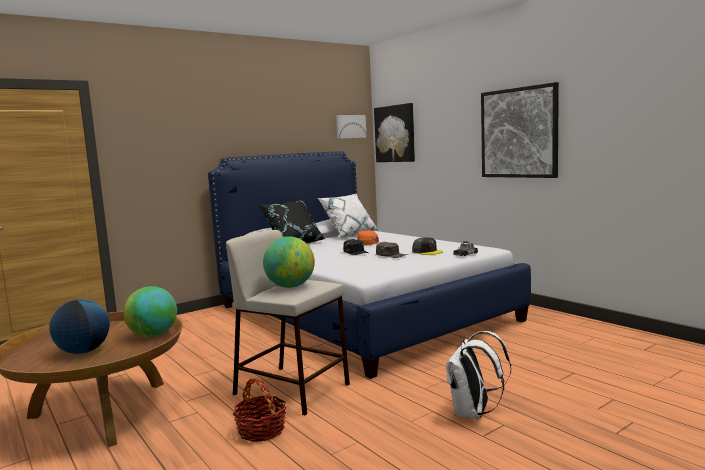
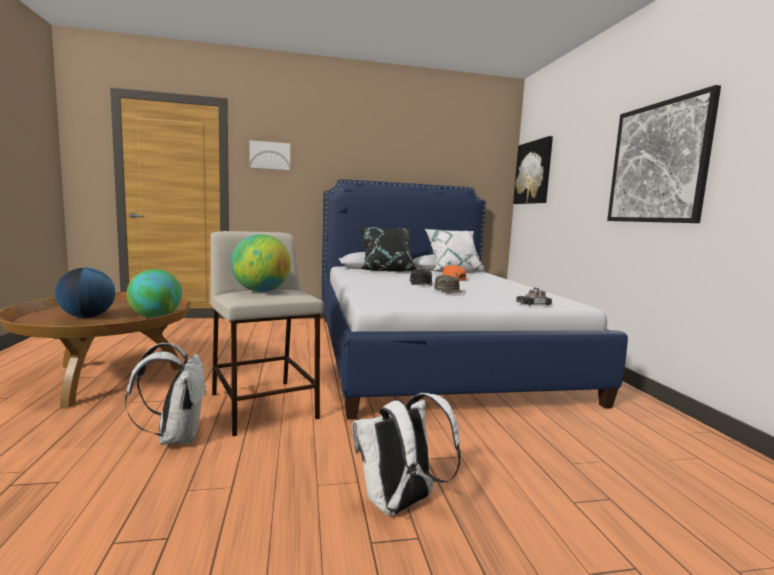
camera: 25 degrees right, 0 degrees up
basket [233,377,286,442] -> white backpack [125,343,206,445]
picture [336,115,367,139] -> picture moved to [249,140,291,171]
grey cap [412,237,443,255] -> none

